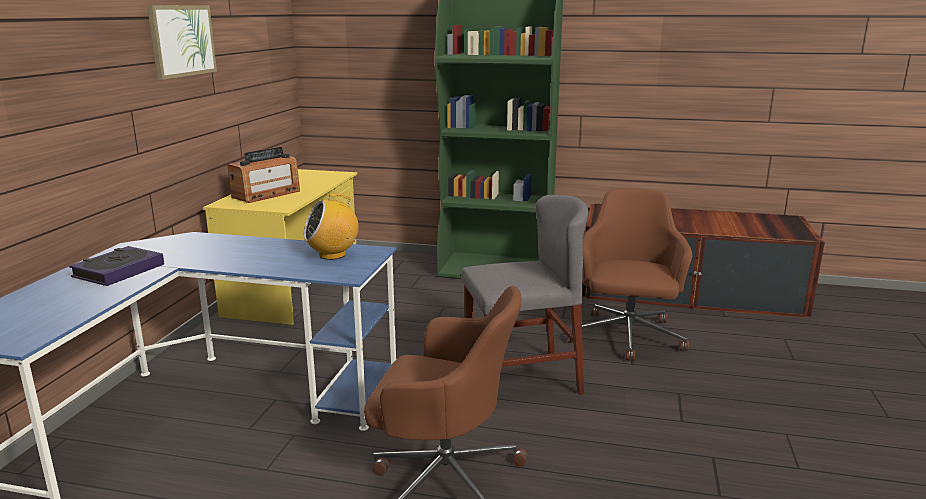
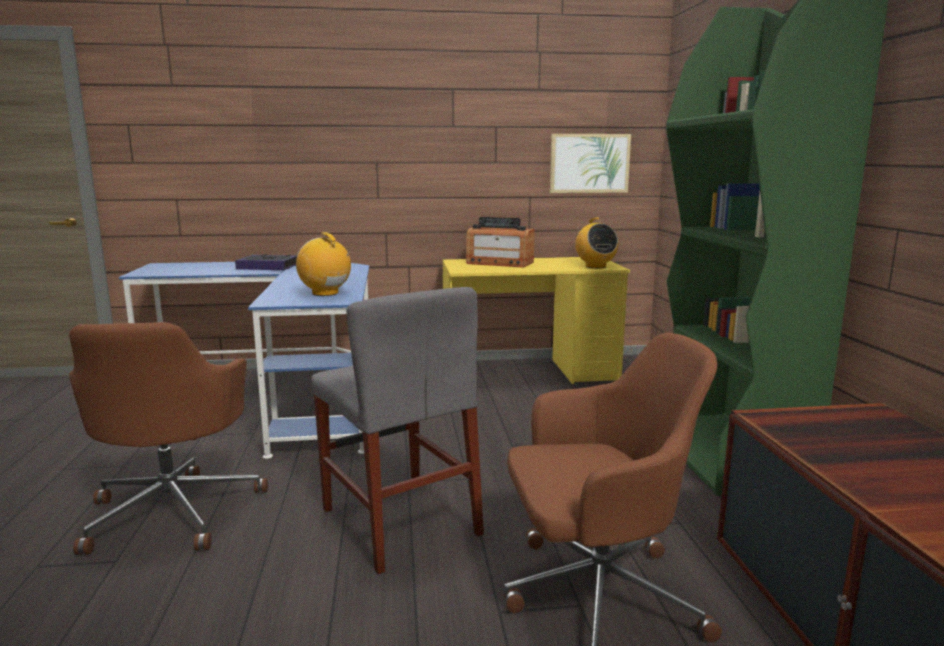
camera: 70 degrees right, 5 degrees down
picture [147,5,217,80] -> picture moved to [550,134,631,193]
none -> radio [575,218,619,268]

